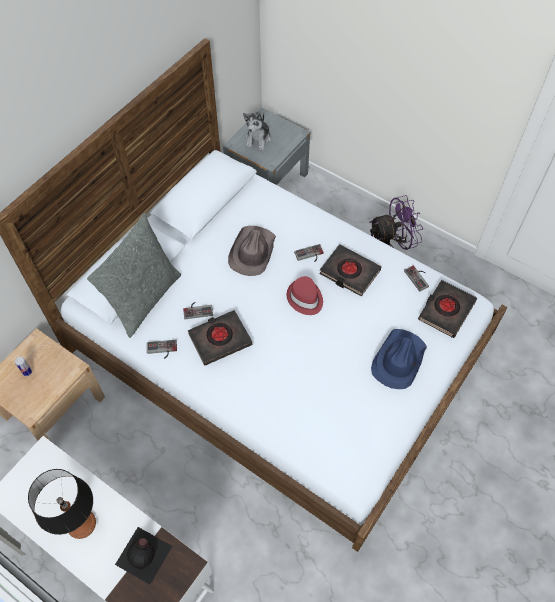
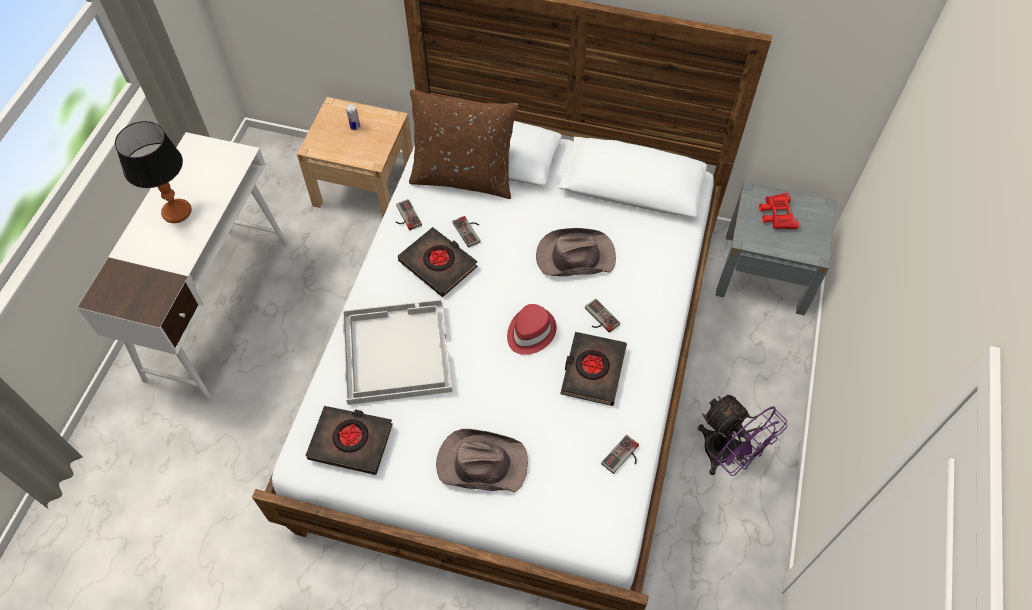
camera: 70 degrees right, 0 degrees up
grey pillow [87,213,181,338] -> brown pillow [409,90,518,199]
black bottle [115,527,172,585] -> none
plush toy [243,112,271,151] -> red binoculars [759,193,799,229]
blue hat [371,329,427,389] -> brown hat [436,429,528,492]
black book [418,280,477,338] -> black book moved to [306,406,393,475]
none -> white tray [343,299,452,405]

